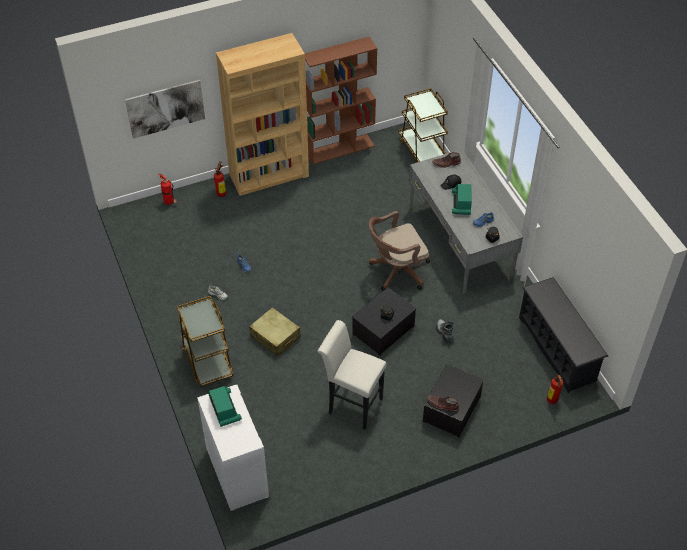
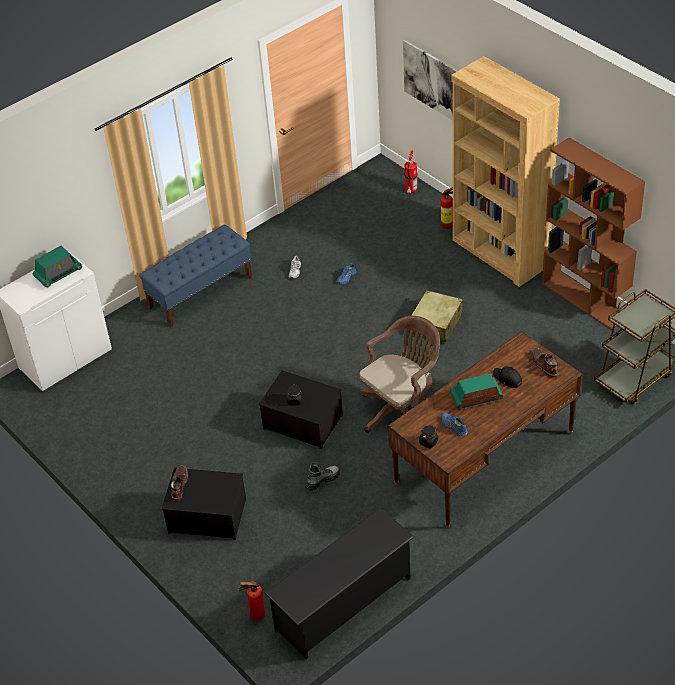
camera: 75 degrees right, 5 degrees down
brown cart [177,296,233,387] -> blue bench [139,224,252,327]
beige suitcase [249,307,301,356] -> beige suitcase moved to [409,290,463,343]
white stool [317,320,387,430] -> none
brown office chair [369,211,430,290] -> brown office chair turned 90 degrees clockwise [358,316,440,433]
grey desk [409,149,523,295] -> brown desk [388,331,582,529]

